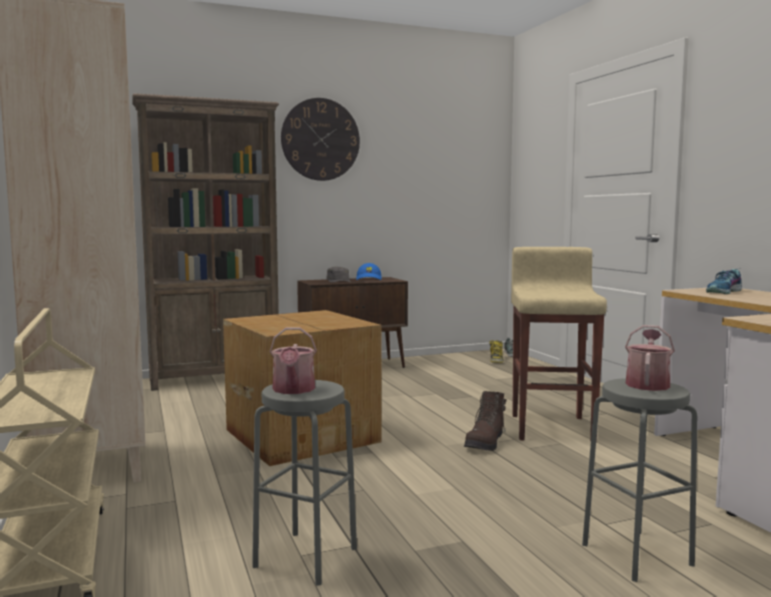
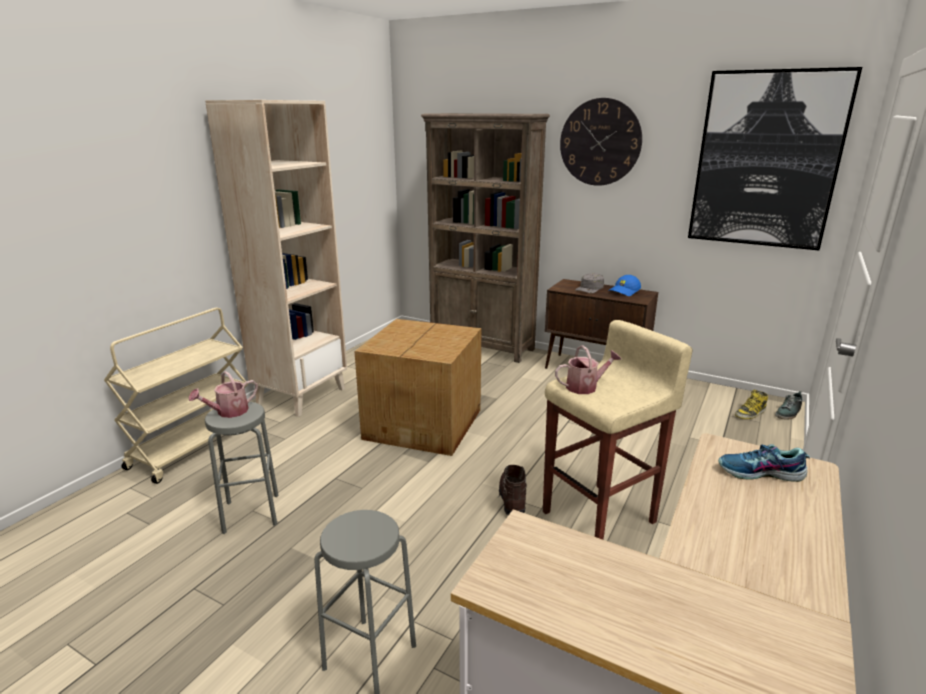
camera: 50 degrees right, 15 degrees up
brown boot [464,391,507,451] -> brown boot turned 105 degrees clockwise [498,465,527,515]
watering can [625,325,675,391] -> watering can moved to [555,345,621,394]
none -> picture [688,67,862,250]

